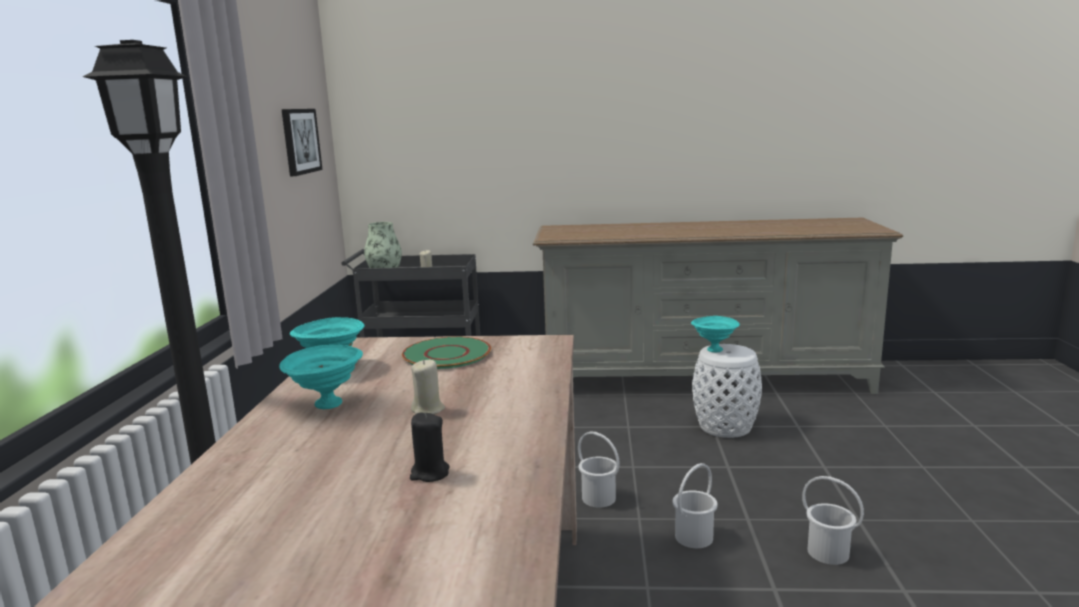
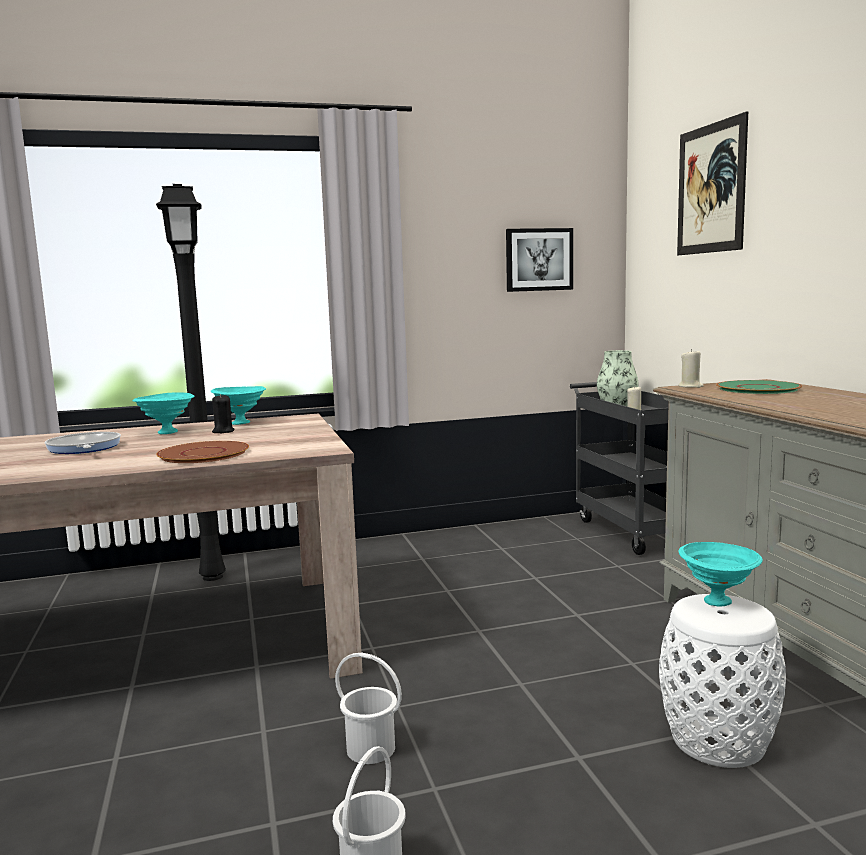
camera: 70 degrees right, 5 degrees down
green plate [402,337,491,369] -> green plate moved to [716,380,802,394]
black candle [410,413,450,482] -> black candle moved to [212,394,235,433]
beige candle [411,359,445,414] -> beige candle moved to [678,349,704,388]
white bucket [578,432,620,508] -> none
none -> frying pan [45,432,121,454]
none -> brown plate [156,441,249,463]
none -> picture [677,112,748,255]

